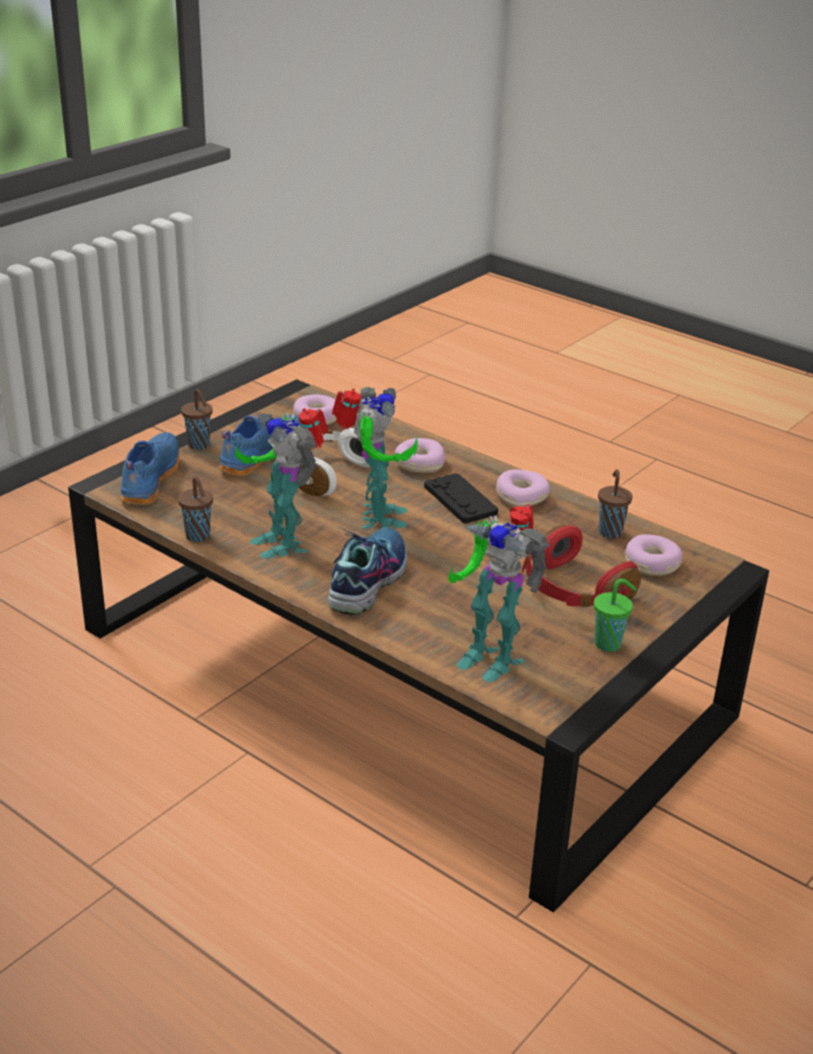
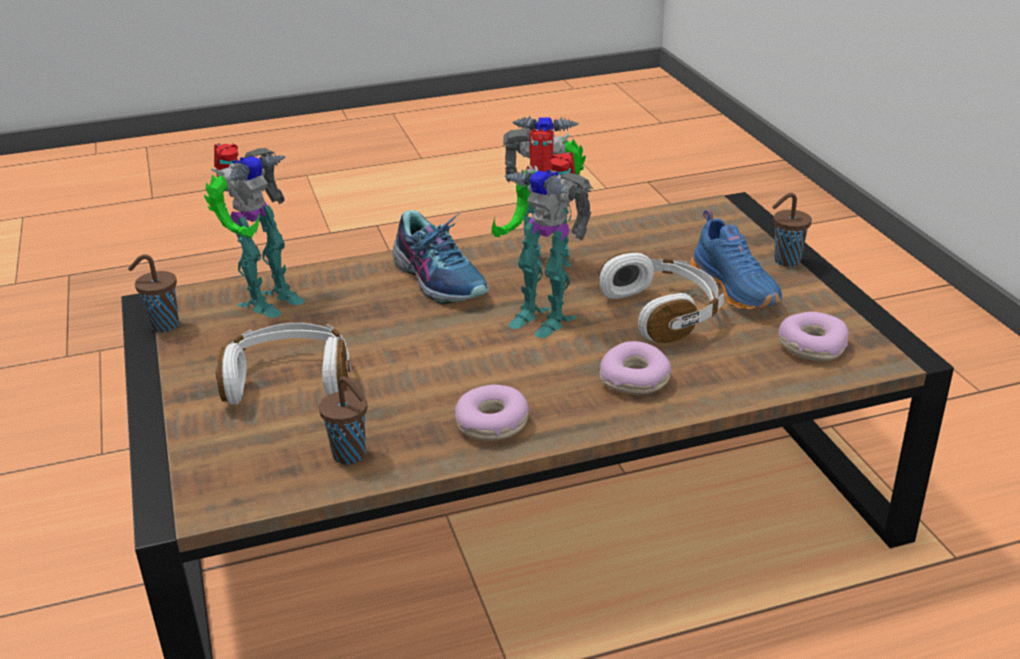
camera: 125 degrees right, 0 degrees up
blue shoe [120,432,180,505] -> none
brown cup [178,476,213,542] -> brown cup moved to [128,254,179,332]
black game controller [424,473,498,523] -> none
toy robot [448,504,550,682] -> toy robot turned 150 degrees clockwise [204,143,305,318]
red headphones [522,525,641,607] -> white headphones [216,323,351,405]
green cup [594,579,636,652] -> none
donut [625,534,683,576] -> none

